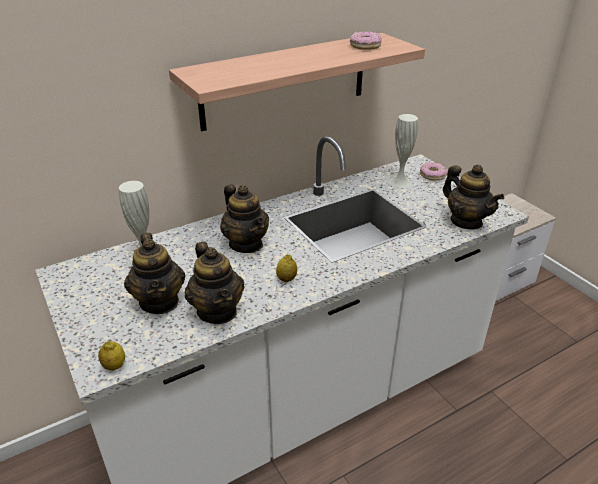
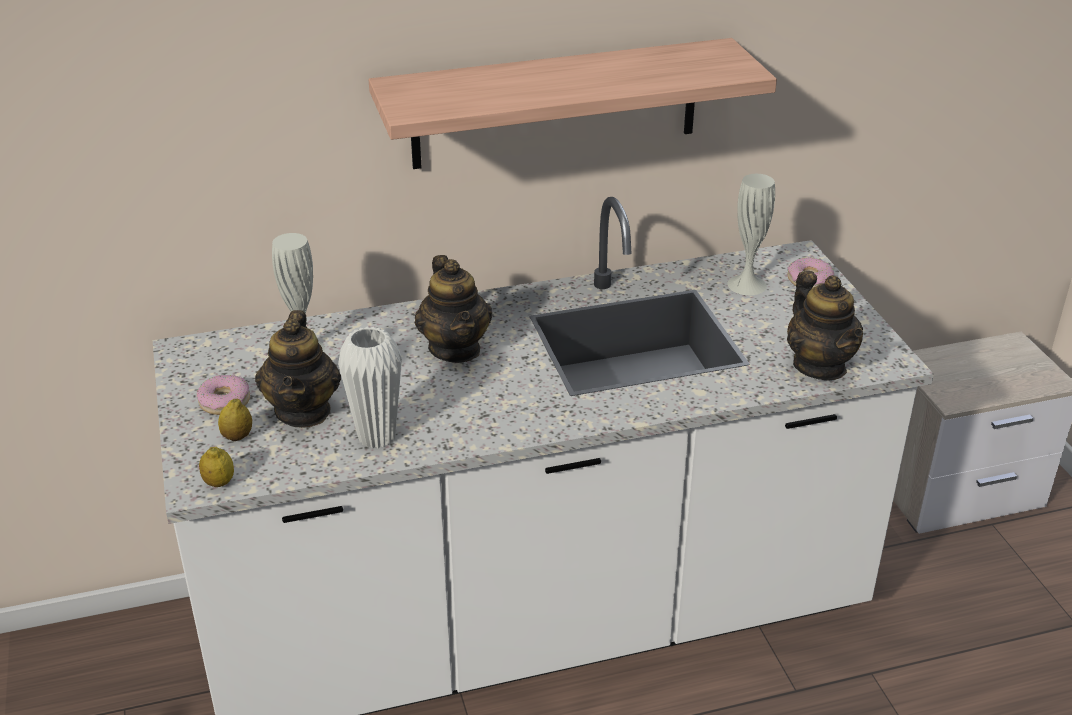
camera: 15 degrees right, 0 degrees up
teapot [185,241,244,324] -> white vase [338,326,402,449]
lemon [276,254,297,283] -> lemon moved to [218,399,252,441]
donut [350,31,382,50] -> donut moved to [196,375,250,415]

